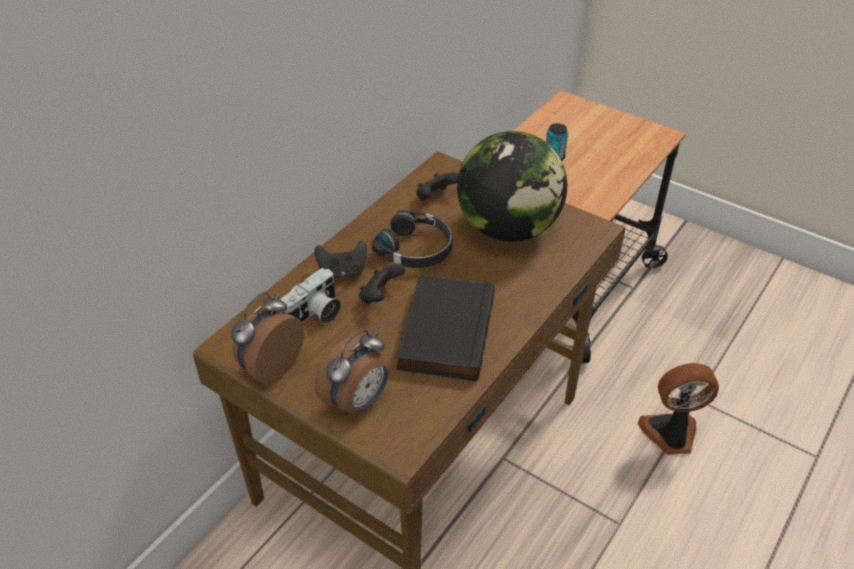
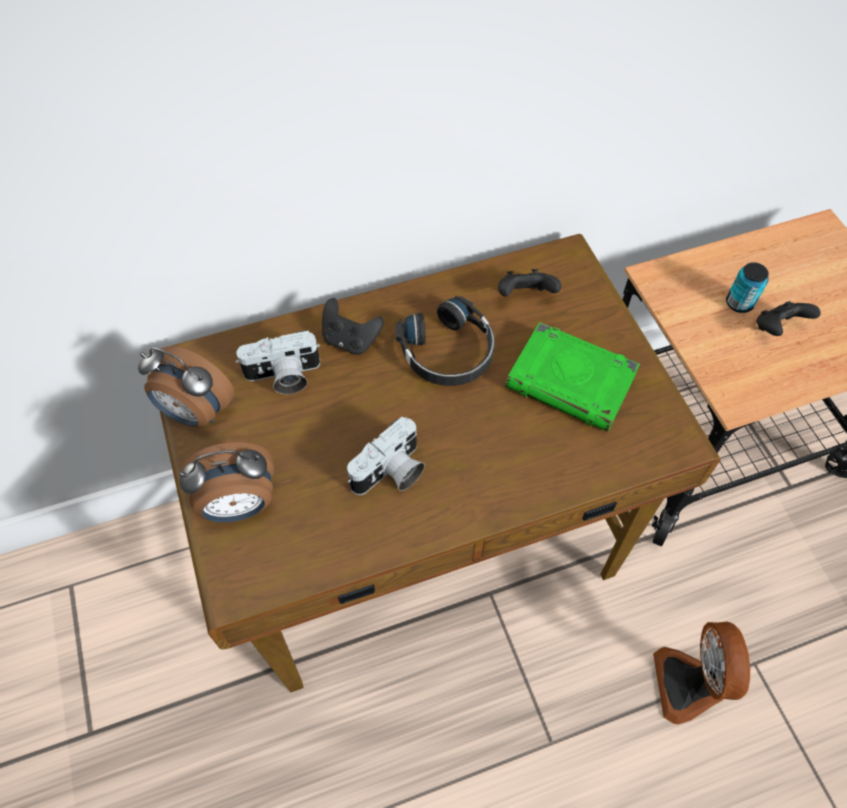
camera: 35 degrees right, 15 degrees up
alarm clock [231,292,304,384] -> alarm clock turned 135 degrees counterclockwise [138,346,235,427]
black game controller [359,264,406,304] -> black game controller moved to [756,301,821,336]
black book [396,274,495,381] -> camera [347,417,425,495]
globe [457,131,567,242] -> green book [505,322,640,432]
fan [638,363,719,455] -> fan turned 120 degrees counterclockwise [653,622,750,725]

